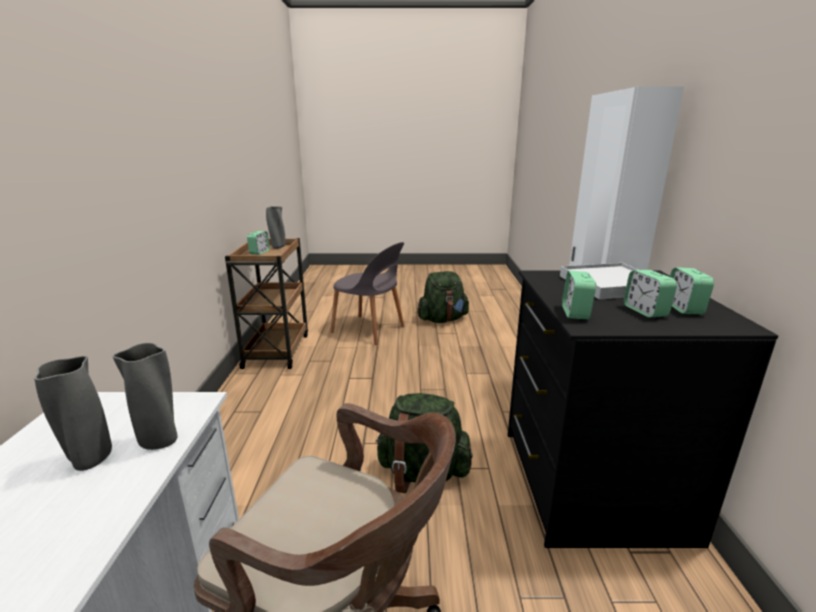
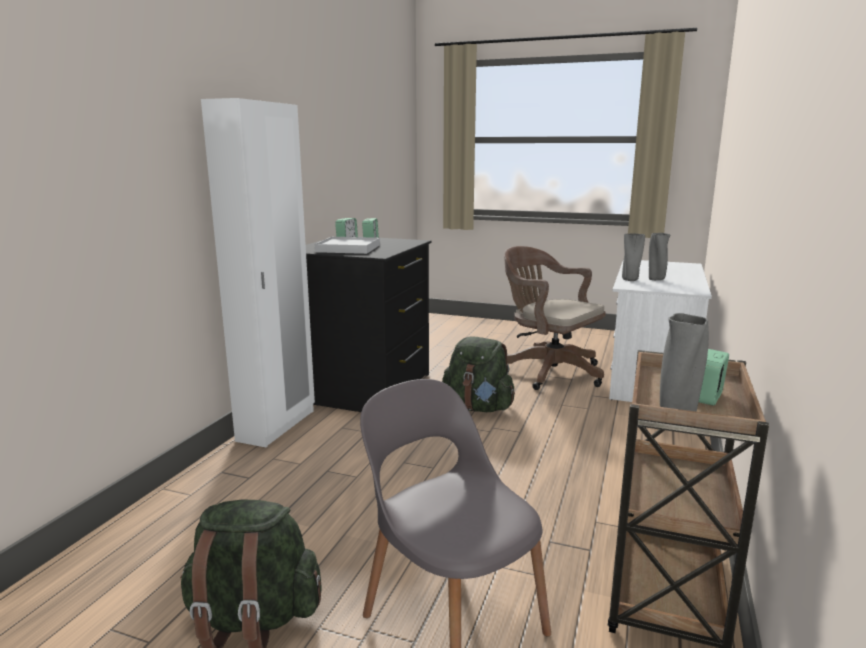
camera: 160 degrees left, 5 degrees down
alarm clock [562,271,596,320] -> none

